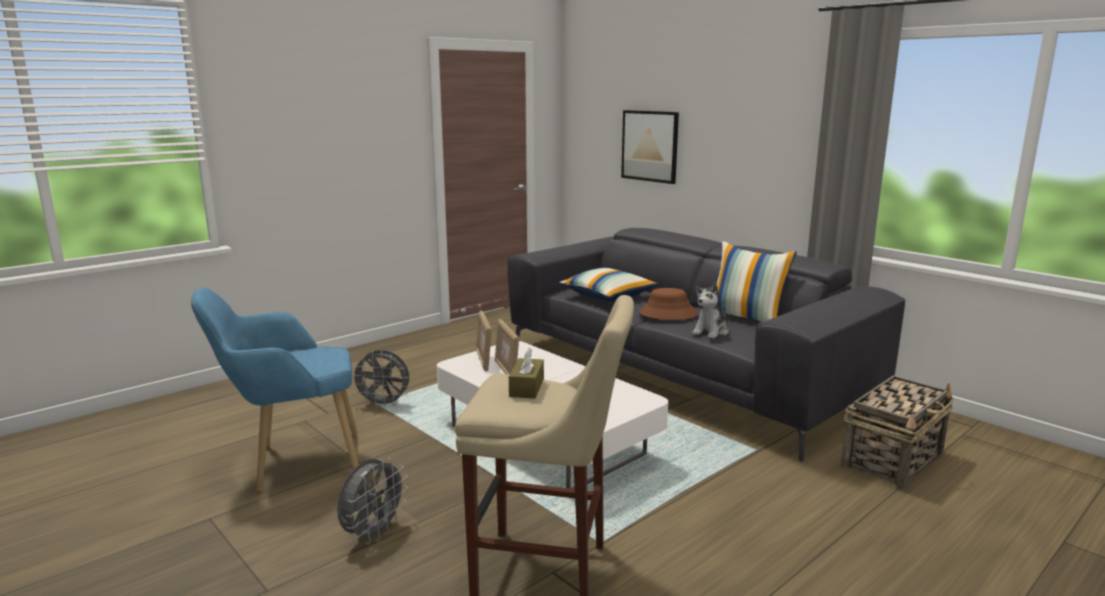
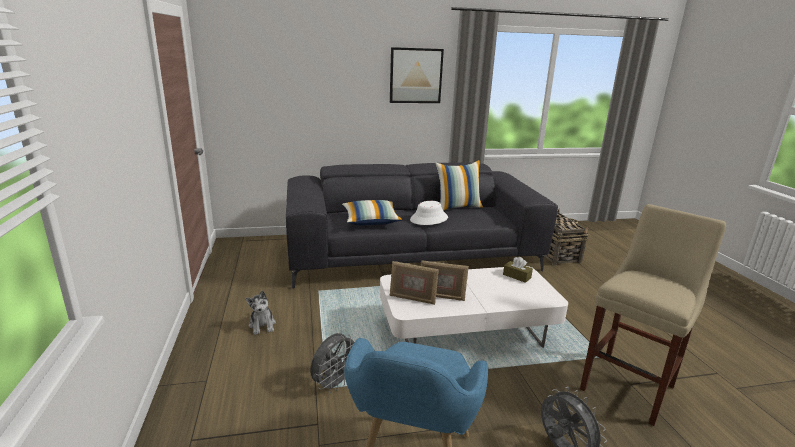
camera: 60 degrees left, 5 degrees up
brown tissue box [509,348,544,399] -> brown tissue box moved to [503,257,533,283]
picture [621,110,679,184] -> picture moved to [390,47,444,103]
brown hat [639,288,698,320] -> white hat [410,201,448,225]
plush toy [692,282,729,339] -> plush toy moved to [246,290,276,335]

